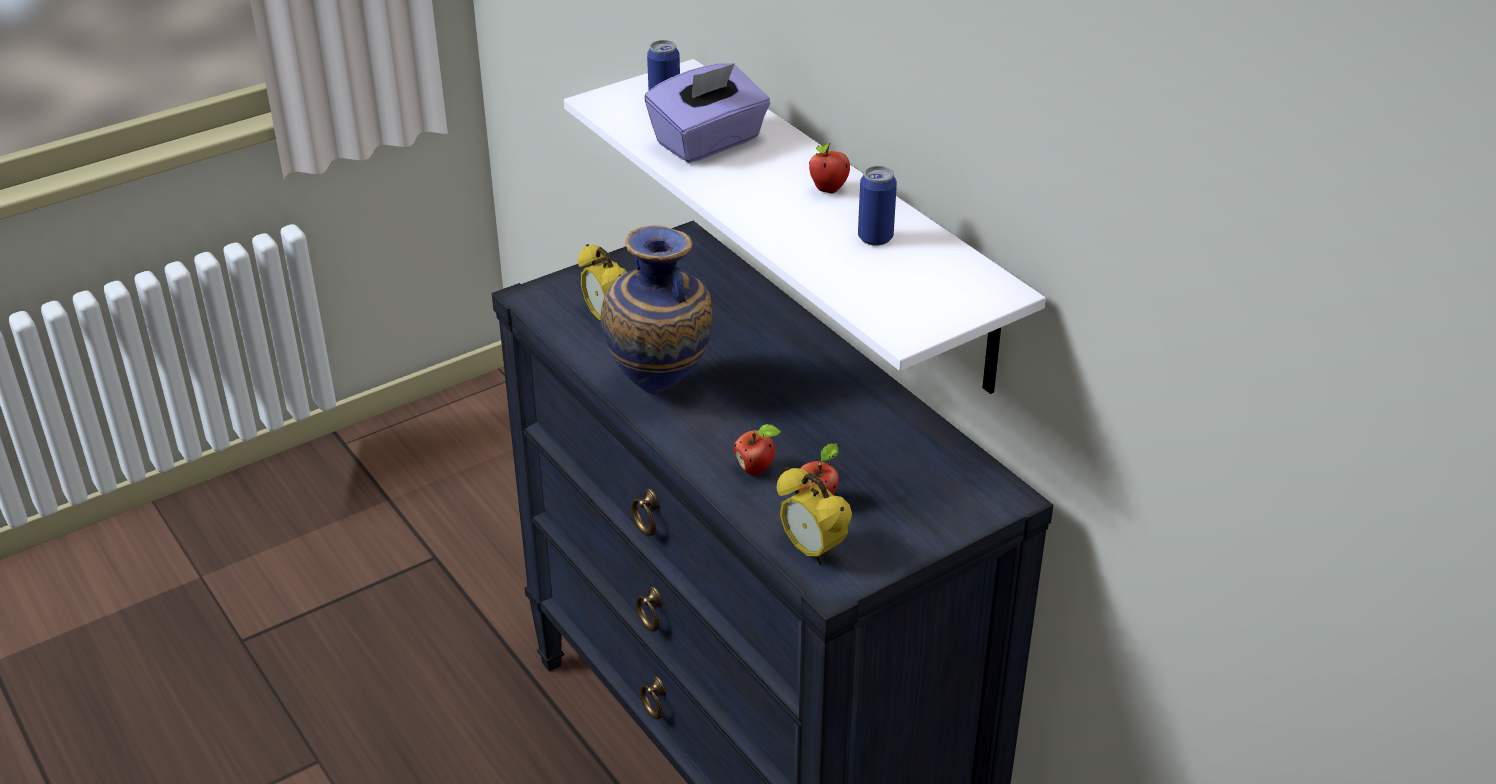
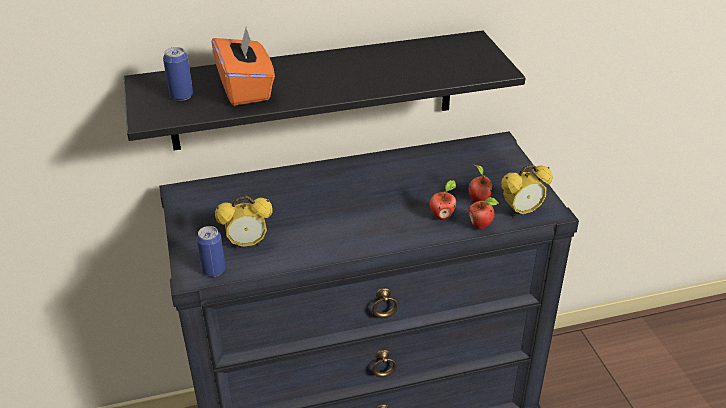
camera: 70 degrees left, 0 degrees up
white shelf [564,59,1046,394] -> black shelf [124,30,525,150]
vase [601,225,713,395] -> none
purple tissue box [644,63,770,163] -> orange tissue box [211,28,275,106]
apple [809,143,850,194] -> apple moved to [468,197,499,229]
can [858,166,897,246] -> can moved to [196,226,226,277]

